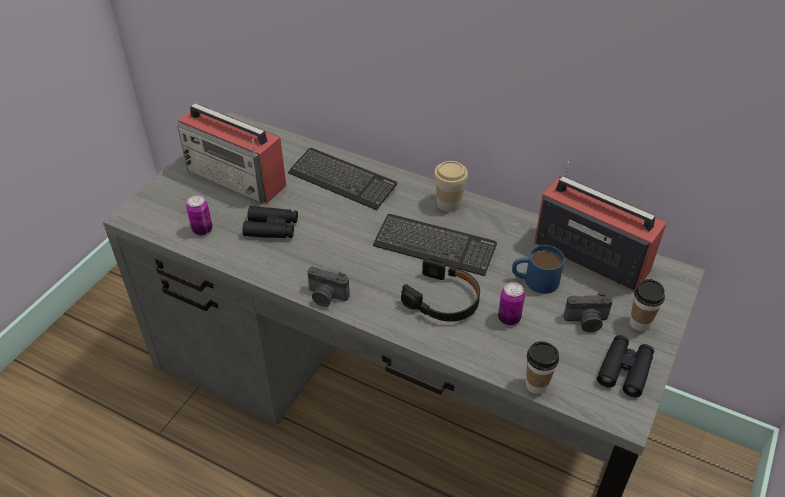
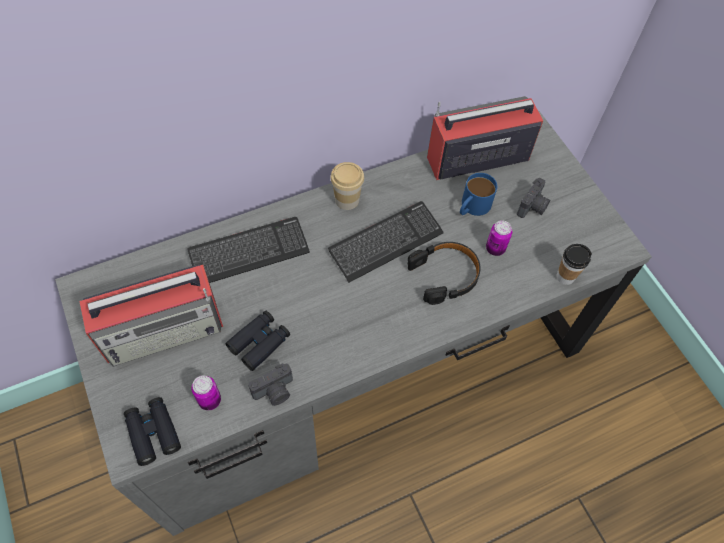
camera: 55 degrees left, 15 degrees up
camera [307,267,350,307] -> camera moved to [248,363,293,406]
black binoculars [597,335,654,397] -> black binoculars moved to [124,397,181,466]
cup [630,279,665,331] -> none

